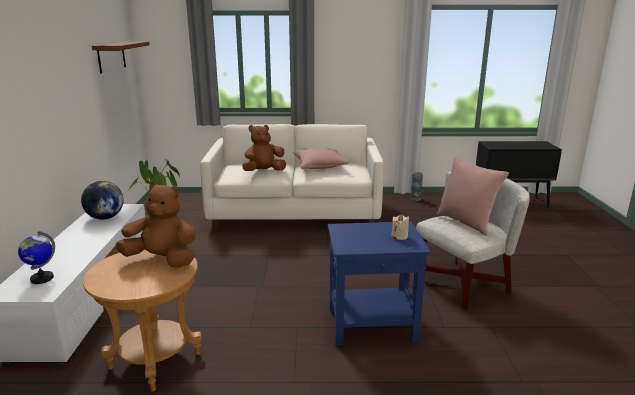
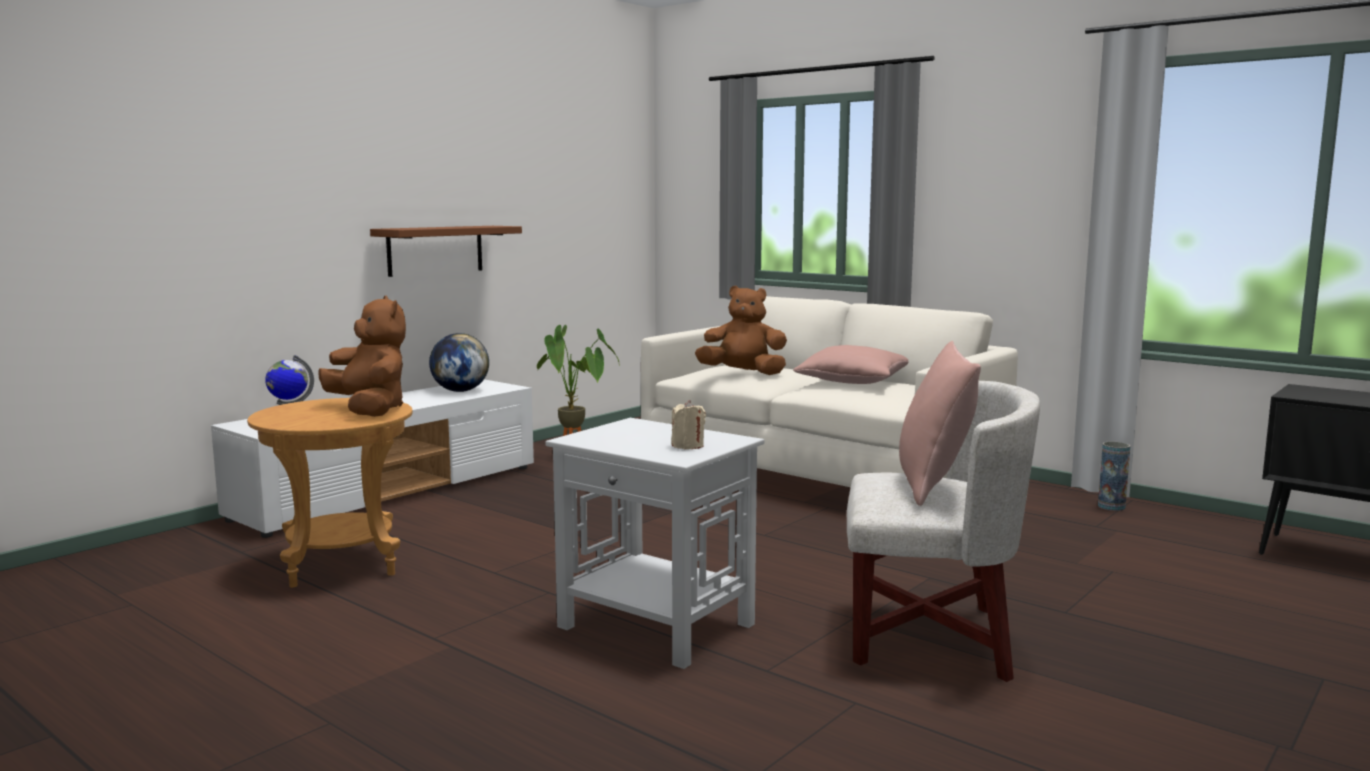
camera: 40 degrees right, 10 degrees down
brown shelf [92,42,150,74] -> brown shelf moved to [370,226,522,277]
blue side table [328,221,431,346] -> white side table [545,418,764,669]

